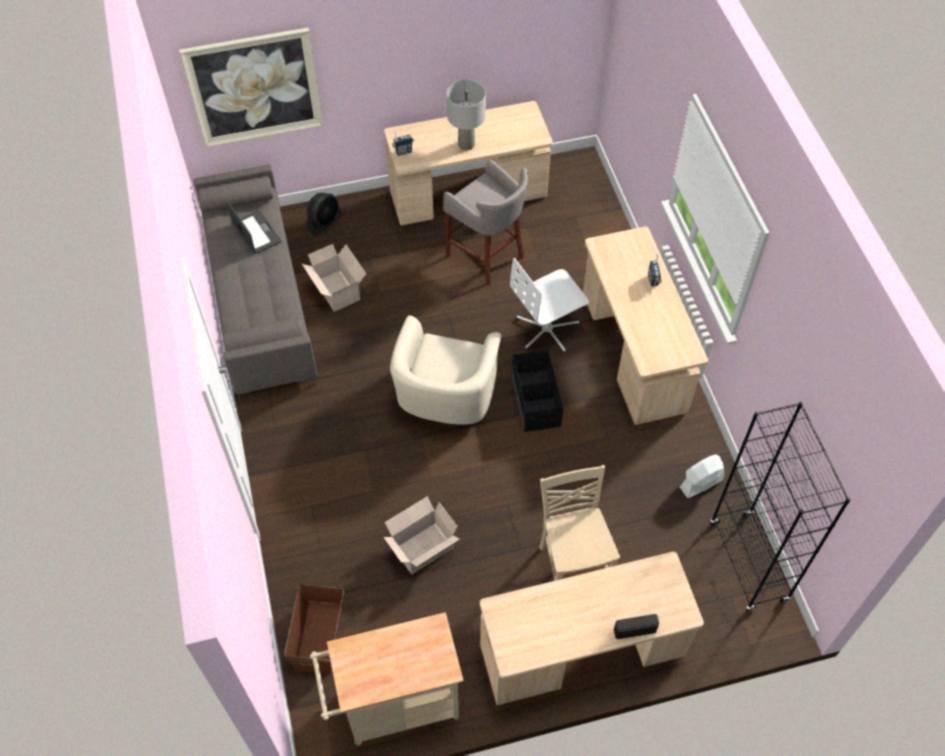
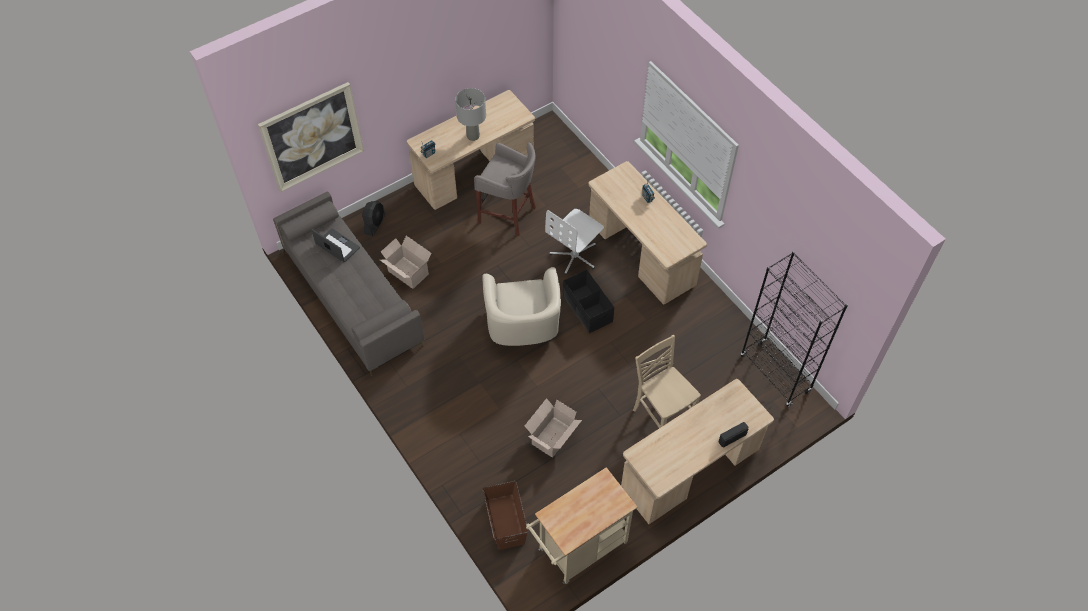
camera: 20 degrees left, 0 degrees up
white fan [680,454,725,498] -> none

